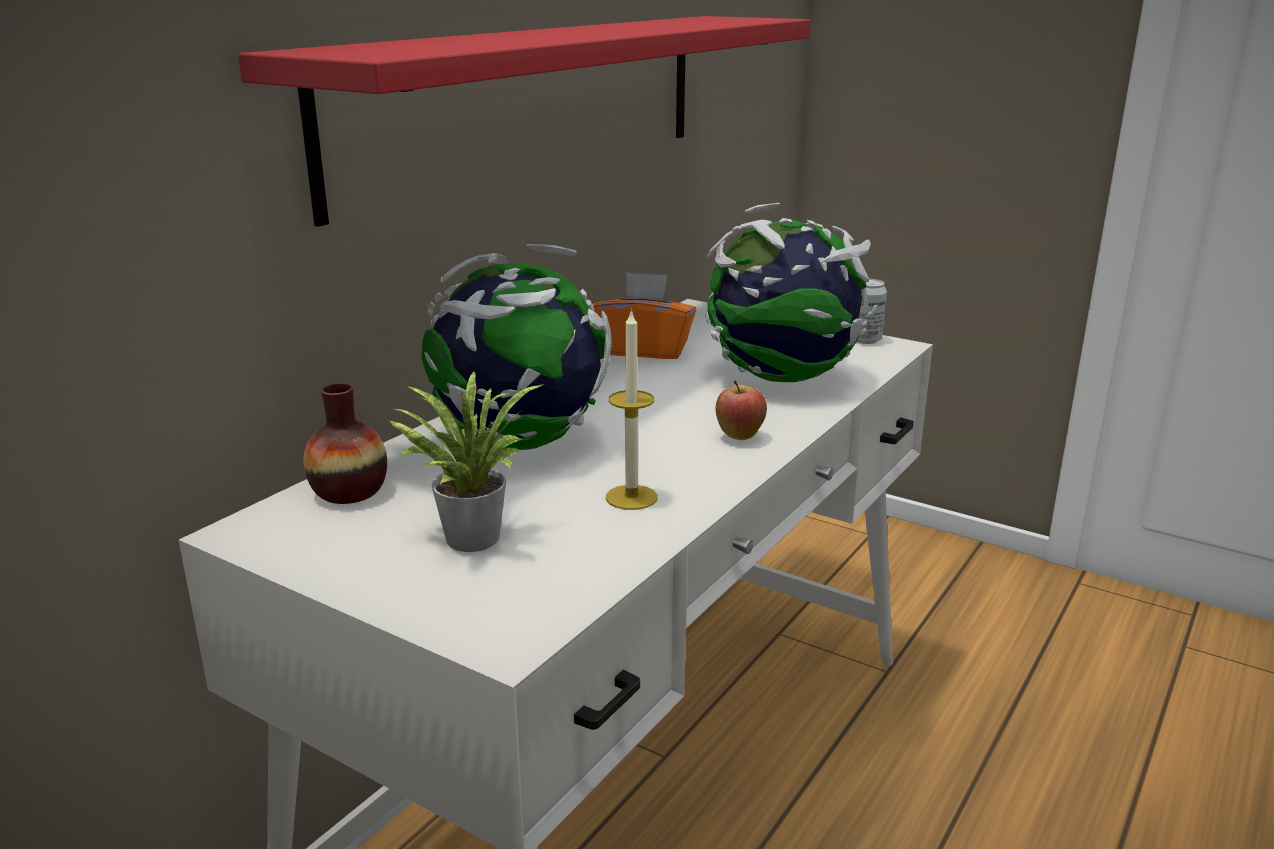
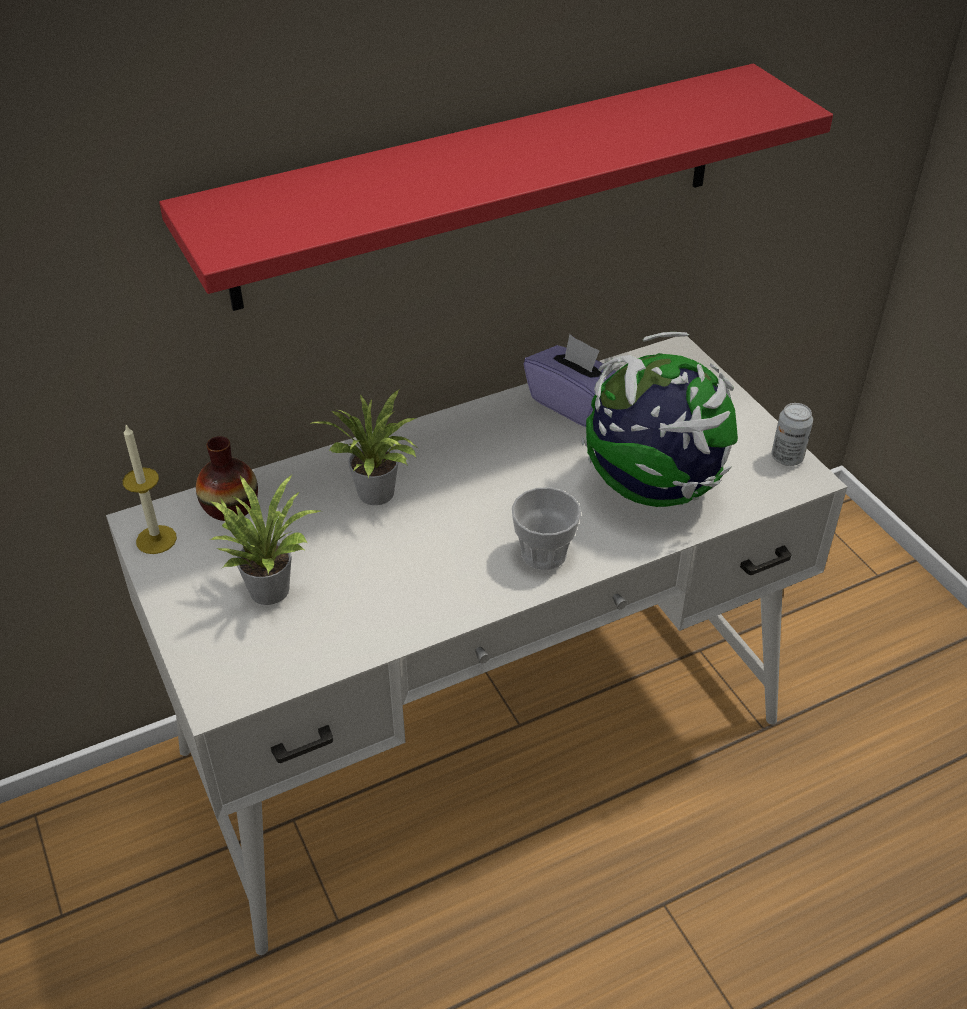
camera: 30 degrees right, 20 degrees up
globe [421,244,612,450] -> potted plant [312,389,418,505]
orange tissue box [592,272,696,359] -> purple tissue box [524,334,617,427]
candle [606,309,657,510] -> candle moved to [123,425,177,554]
apple [716,380,767,440] -> cup [512,487,581,570]

